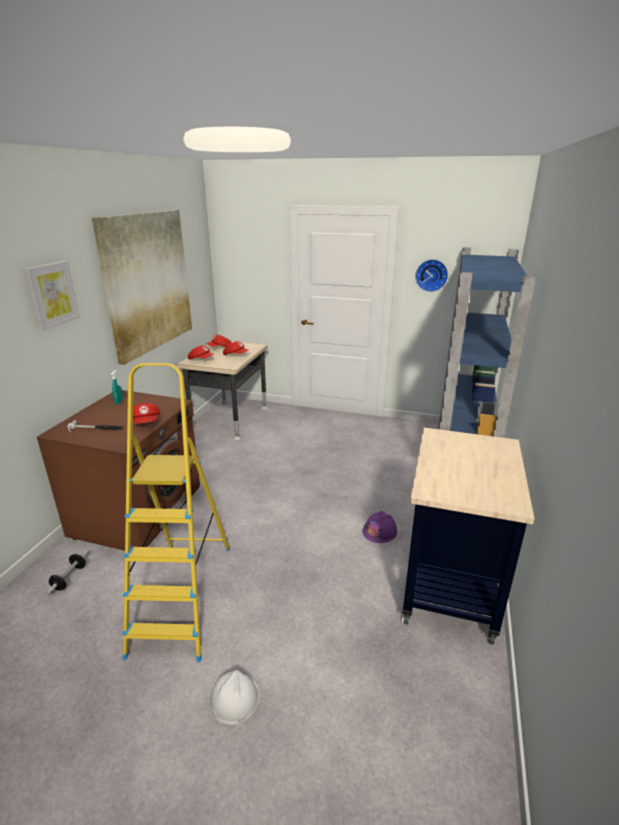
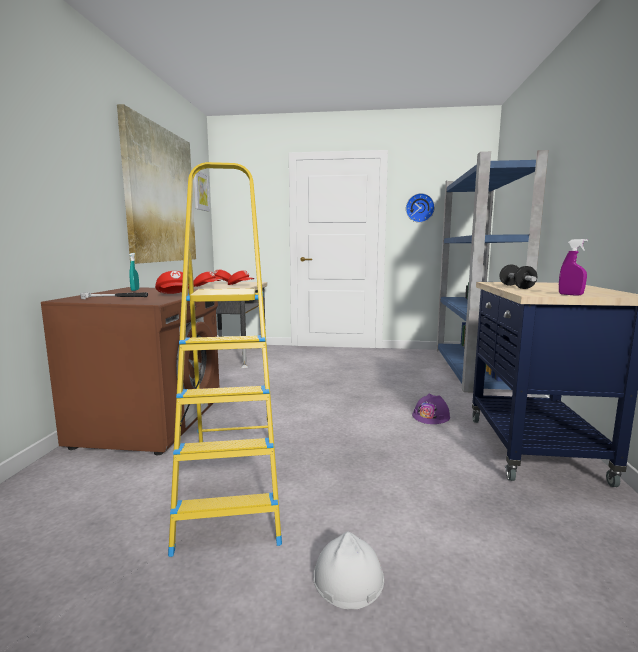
camera: 10 degrees left, 15 degrees down
picture [25,261,80,330] -> picture moved to [194,171,210,212]
dumbbell [45,550,88,596] -> dumbbell moved to [499,264,537,289]
none -> purple spray bottle [559,239,588,296]

